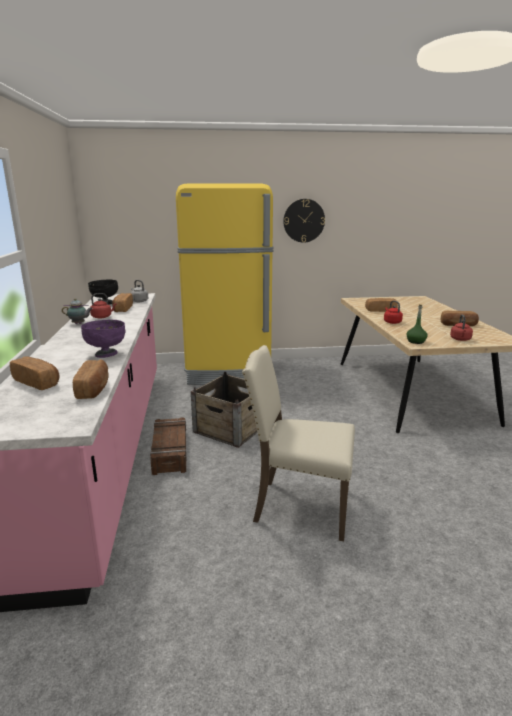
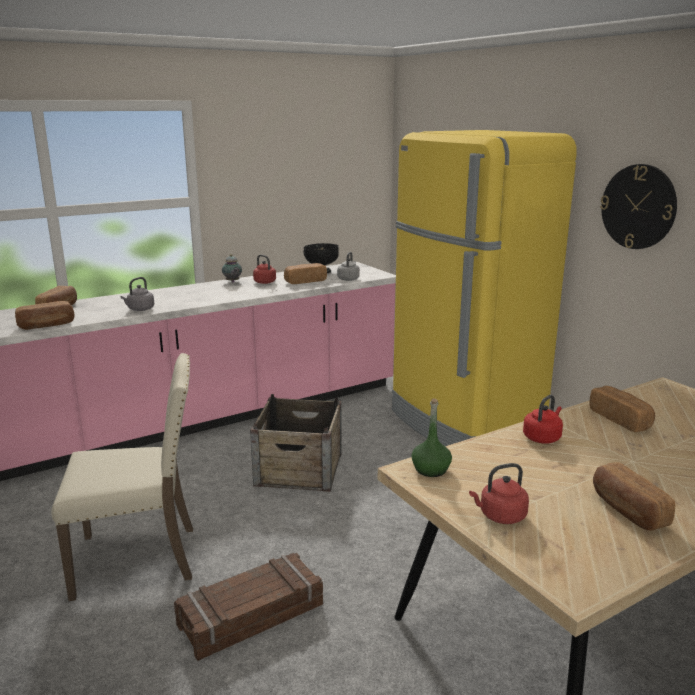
camera: 65 degrees right, 0 degrees up
purple bowl [81,320,126,358] -> grey kettle [121,277,154,311]
crate [150,417,187,475] -> crate moved to [174,553,323,661]
beige chair [242,345,355,541] -> beige chair turned 90 degrees clockwise [51,353,193,601]

